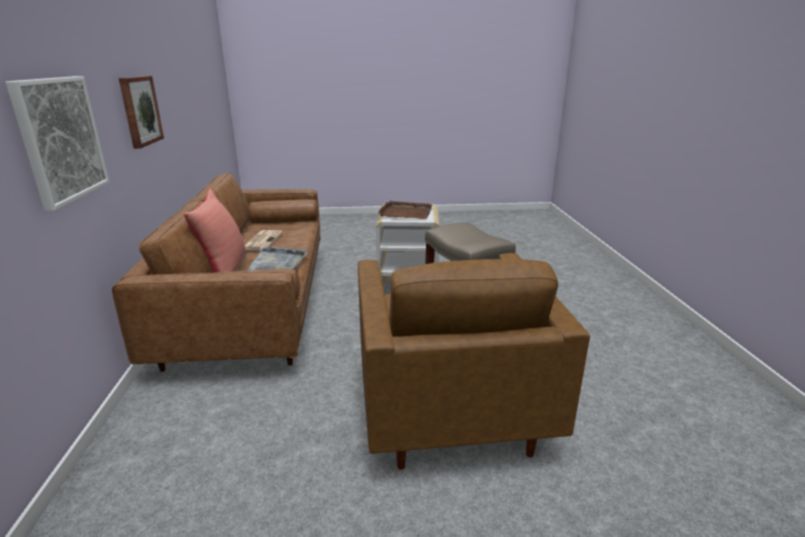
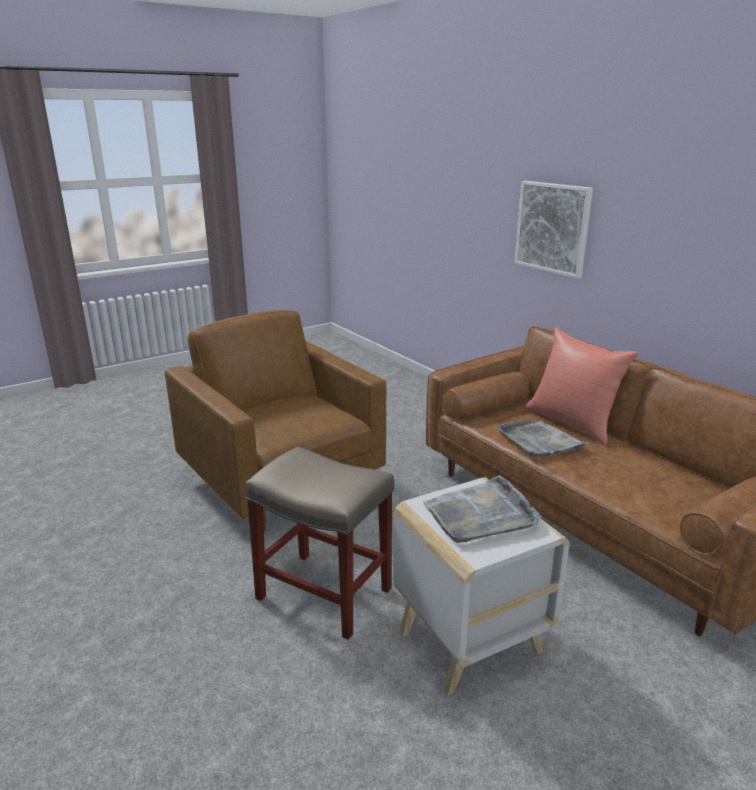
camera: 150 degrees right, 0 degrees up
picture [119,76,164,149] -> none
newspaper [245,230,282,251] -> none
brown tray [378,200,432,219] -> grey tray [423,475,541,543]

